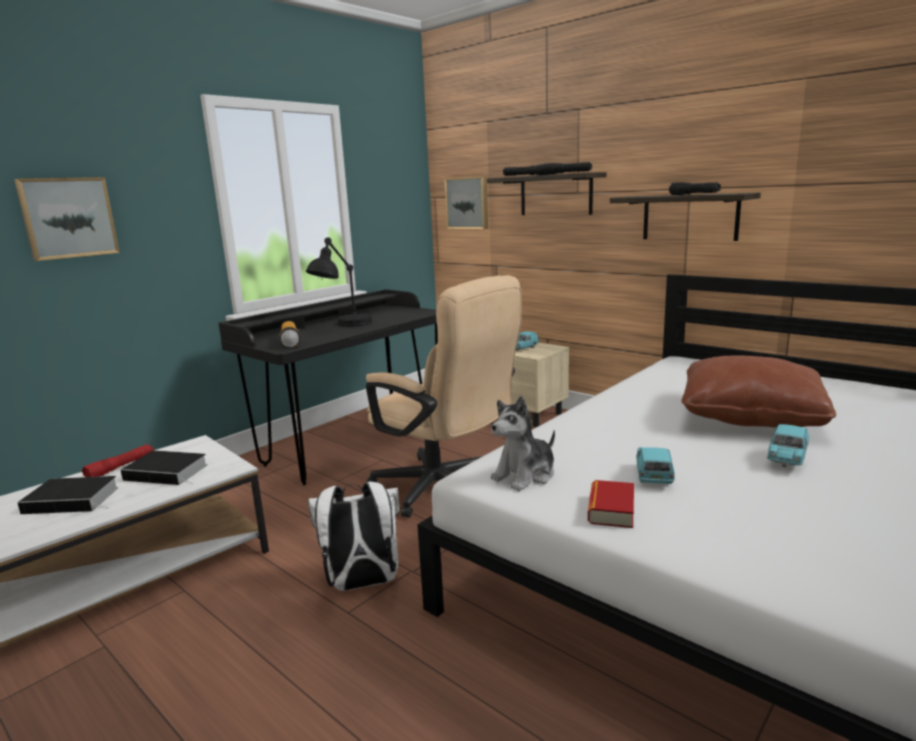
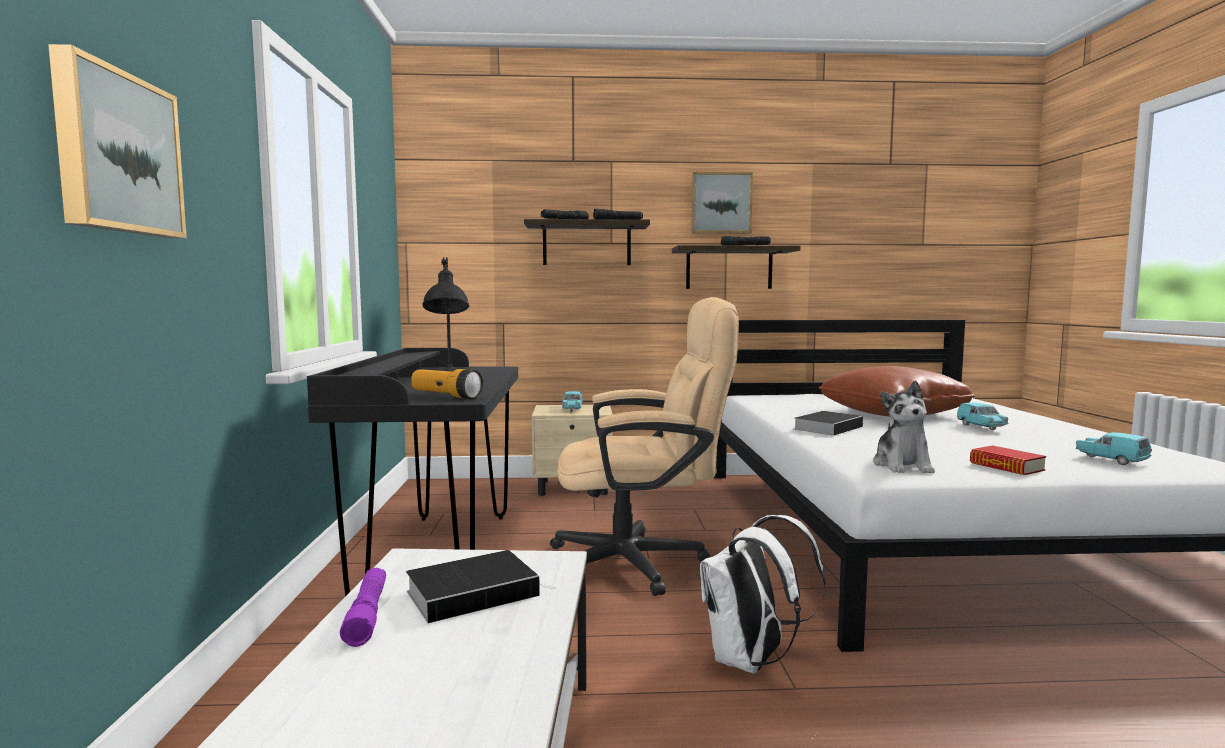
camera: 45 degrees left, 10 degrees down
book [18,476,119,514] -> book moved to [794,411,865,436]
red flashlight [82,444,154,477] -> purple flashlight [340,568,386,647]
picture [444,176,488,229] -> picture moved to [692,172,753,234]
turquoise toy car [636,447,675,484] -> turquoise toy car moved to [1076,432,1152,465]

